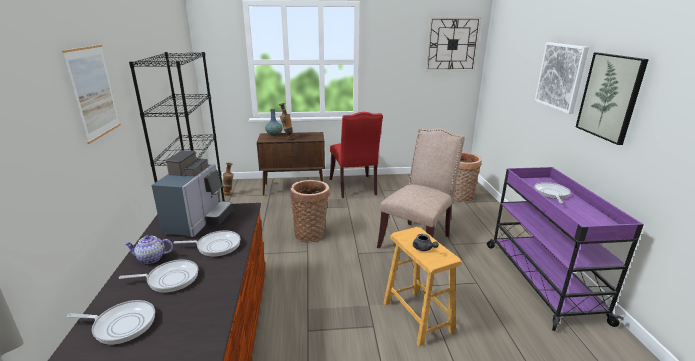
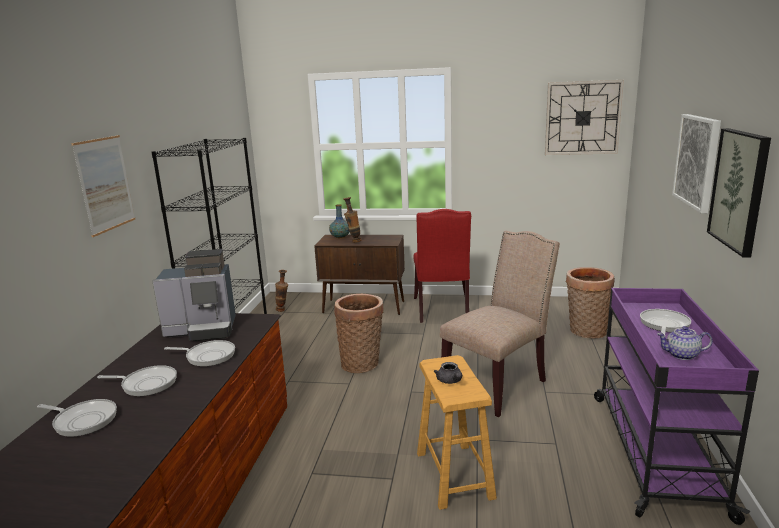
camera: 15 degrees right, 5 degrees down
teapot [124,235,173,264] -> teapot moved to [657,326,713,360]
coffee machine [151,150,232,237] -> coffee machine turned 60 degrees clockwise [152,249,236,341]

